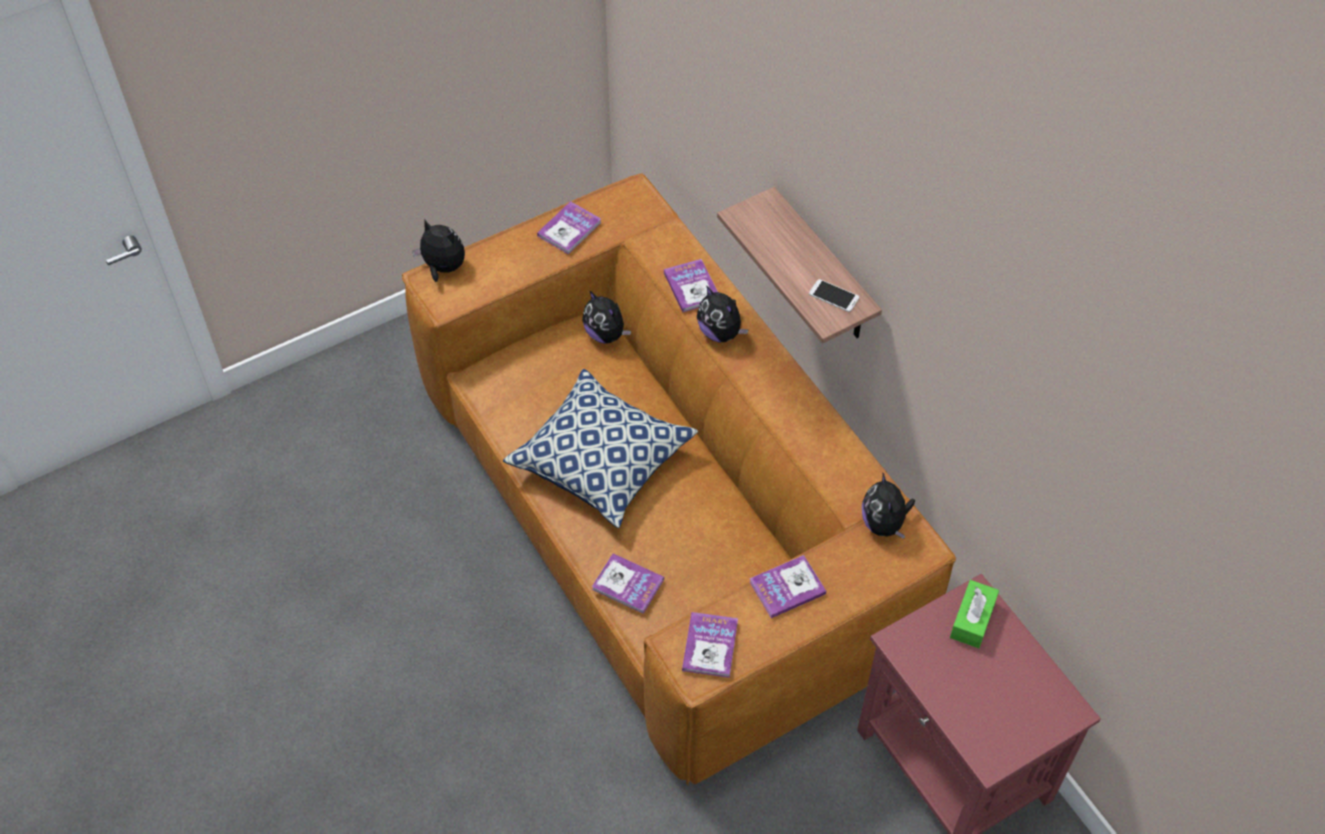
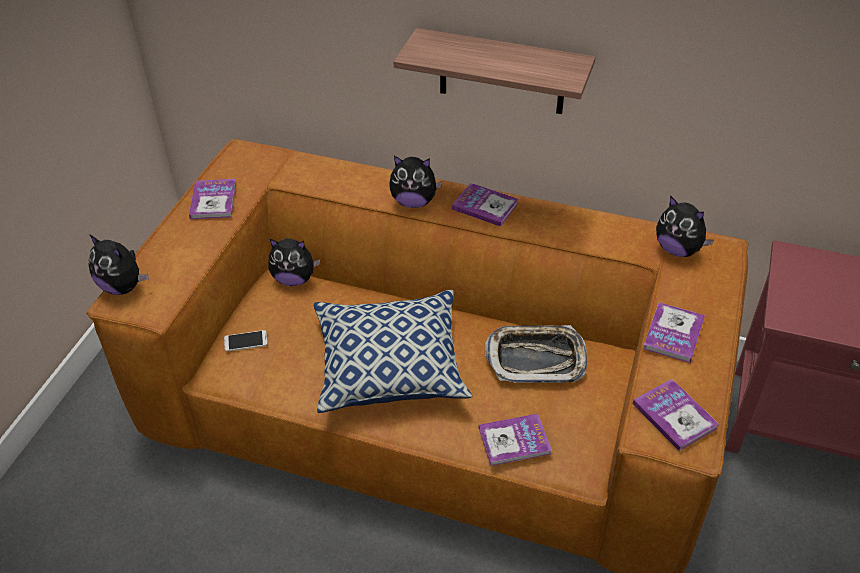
camera: 40 degrees left, 10 degrees down
plush toy [412,219,465,282] -> plush toy turned 135 degrees counterclockwise [88,234,149,295]
book [664,259,718,312] -> book moved to [452,183,519,227]
phone [809,279,859,312] -> phone moved to [224,330,268,352]
green tissue box [950,580,999,648] -> none
none -> tray [485,325,587,383]

